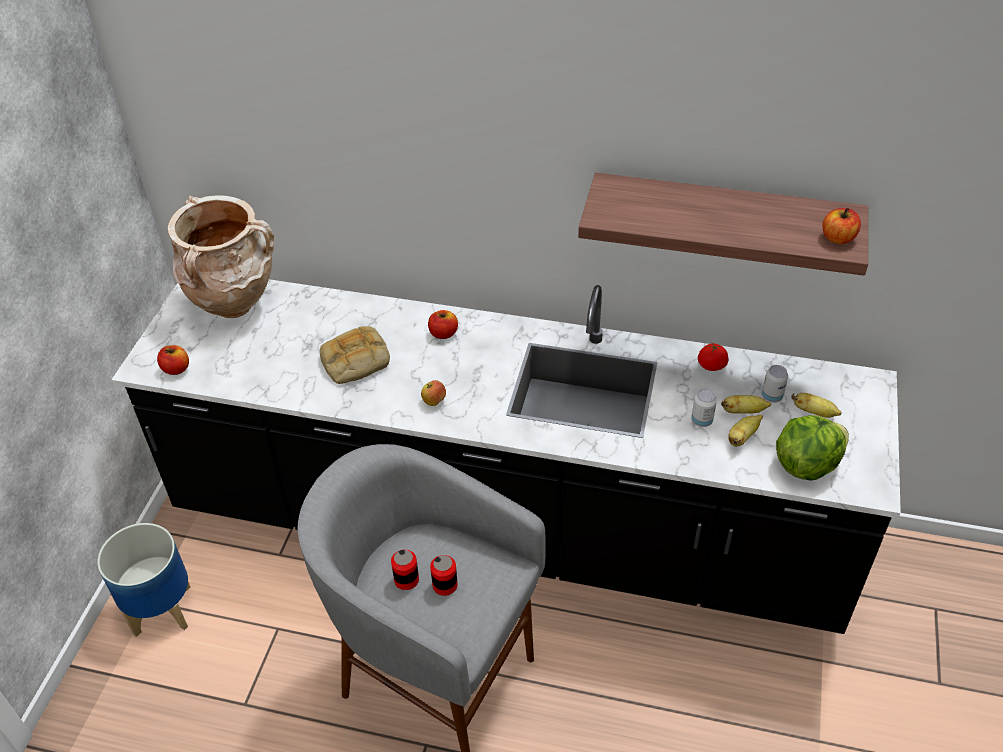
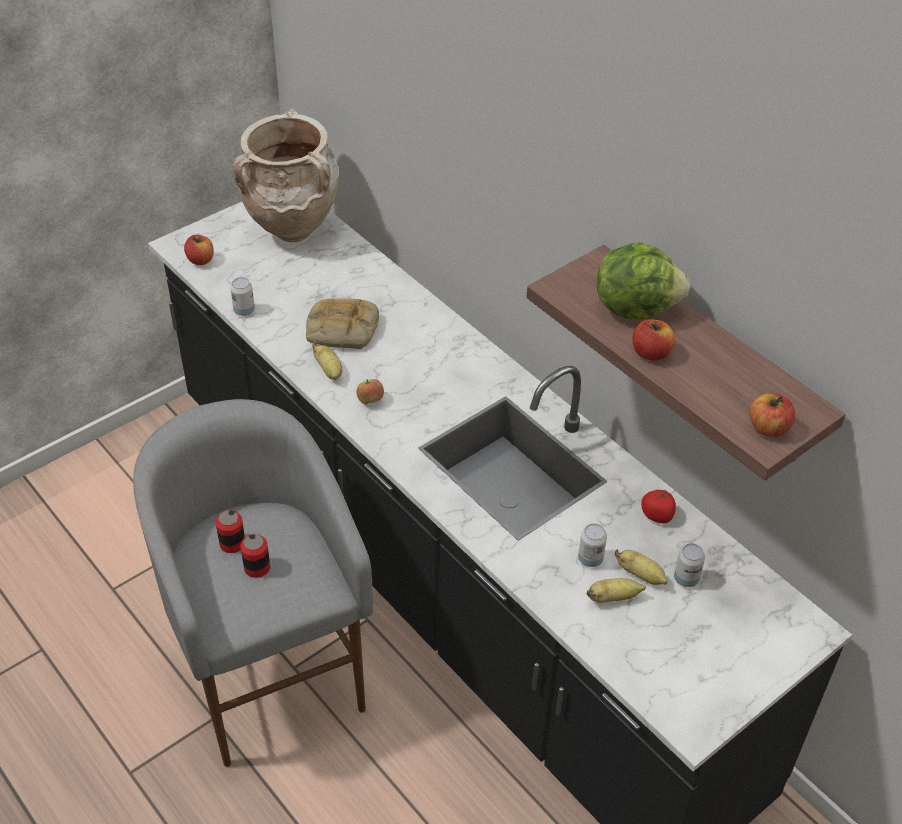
camera: 35 degrees right, 0 degrees up
planter [97,523,190,637] -> none
apple [428,310,458,339] -> apple moved to [632,319,675,361]
lettuce [776,415,849,481] -> lettuce moved to [597,242,690,320]
banana [791,393,842,418] -> banana moved to [312,341,342,380]
none -> can [230,277,255,316]

